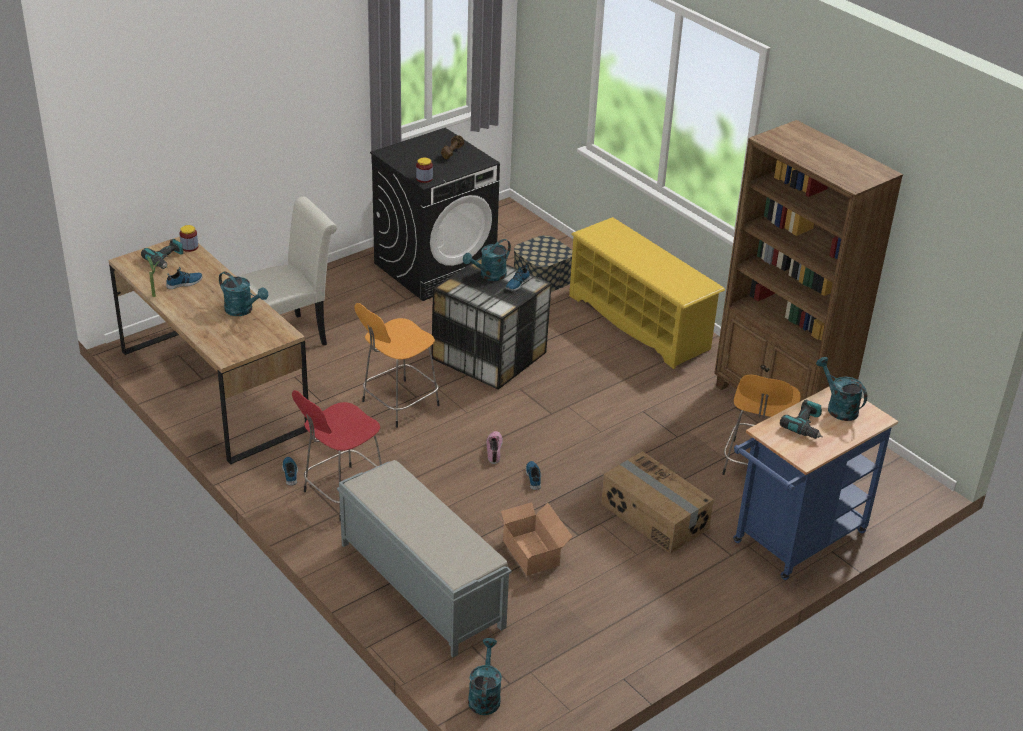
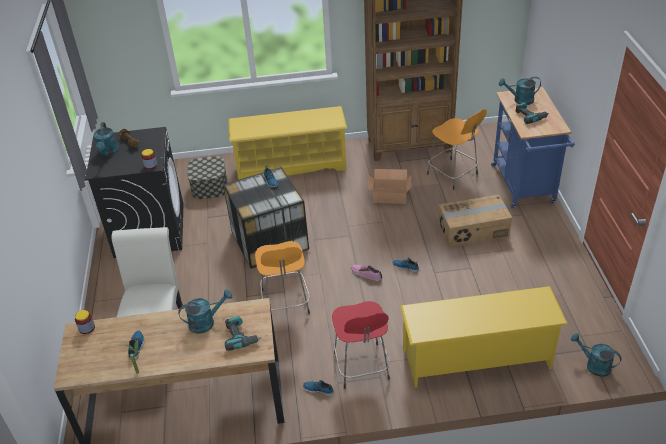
camera: 55 degrees left, 5 degrees up
power drill [141,239,183,269] -> power drill moved to [225,316,261,351]
grey bench [337,460,512,658] -> yellow shoe rack [400,286,568,388]
turquoise watering can [463,239,511,281] -> turquoise watering can moved to [94,122,118,156]
cardboard box [498,502,573,576] -> cardboard box moved to [367,169,411,204]

